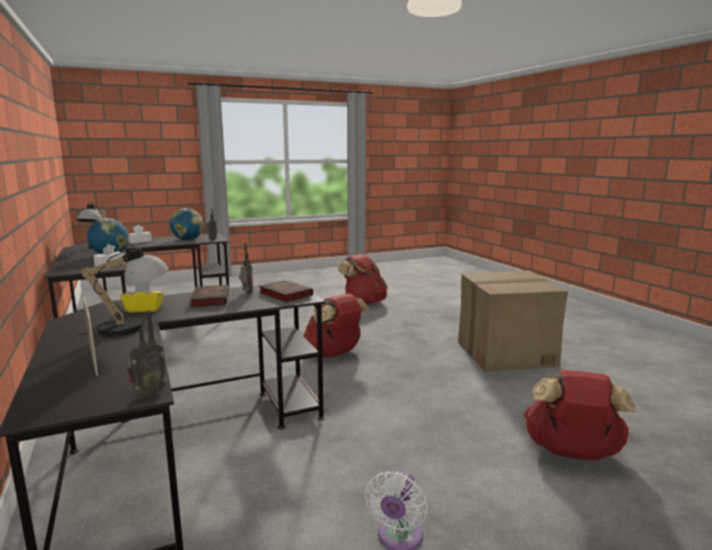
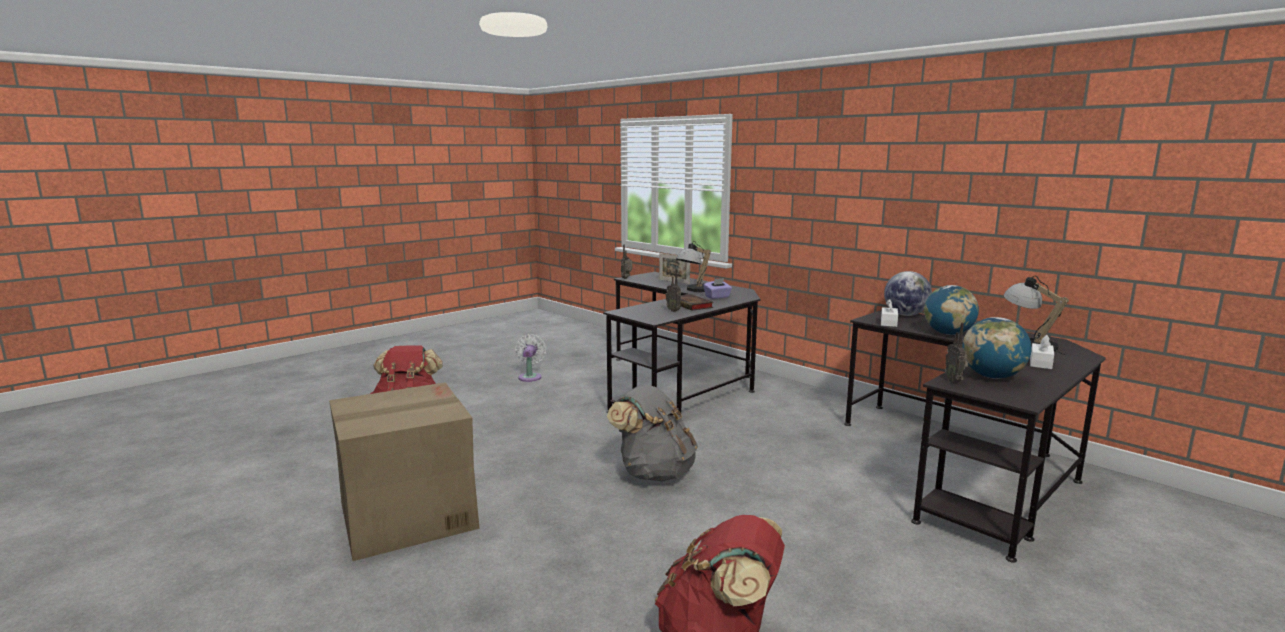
camera: 160 degrees right, 0 degrees up
yellow tissue box [120,281,164,312] -> purple tissue box [703,278,732,299]
book [259,280,313,302] -> none
red backpack [303,294,369,358] -> grey backpack [607,384,698,482]
none -> globe [884,271,932,316]

